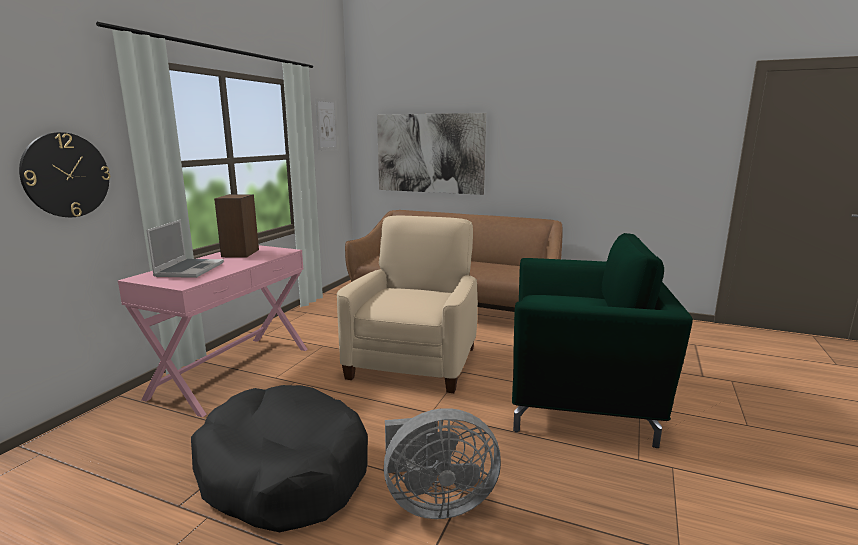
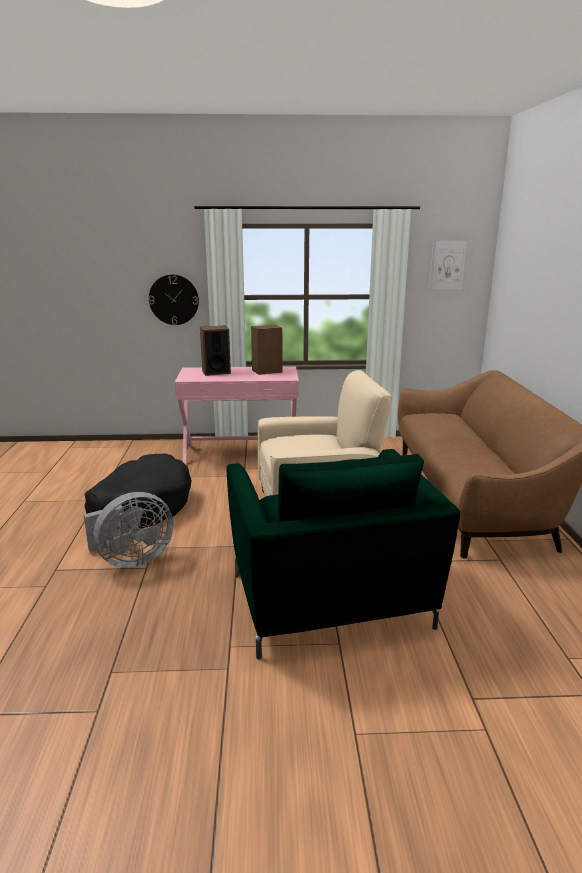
camera: 65 degrees right, 5 degrees up
laptop [146,220,224,278] -> speaker [200,326,231,376]
picture [377,113,486,195] -> none
grey fan [384,408,501,519] -> grey fan turned 90 degrees counterclockwise [84,492,173,568]

